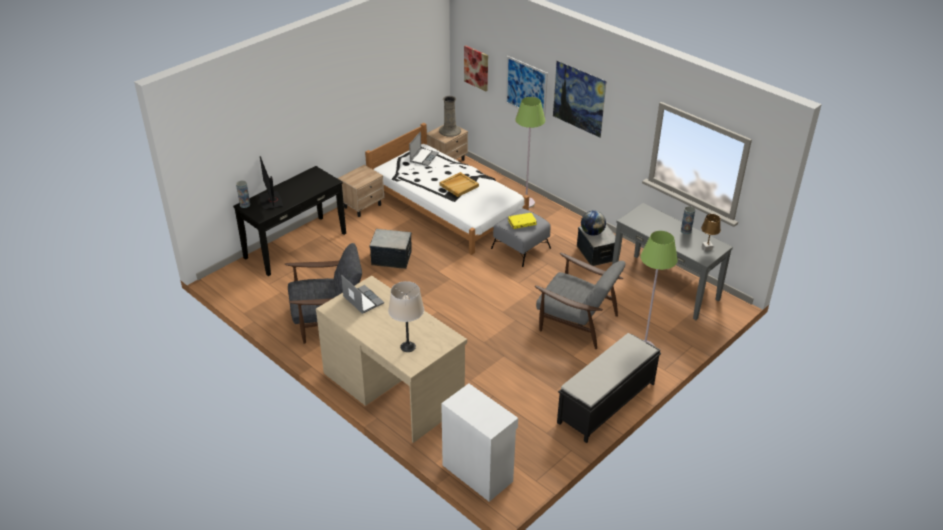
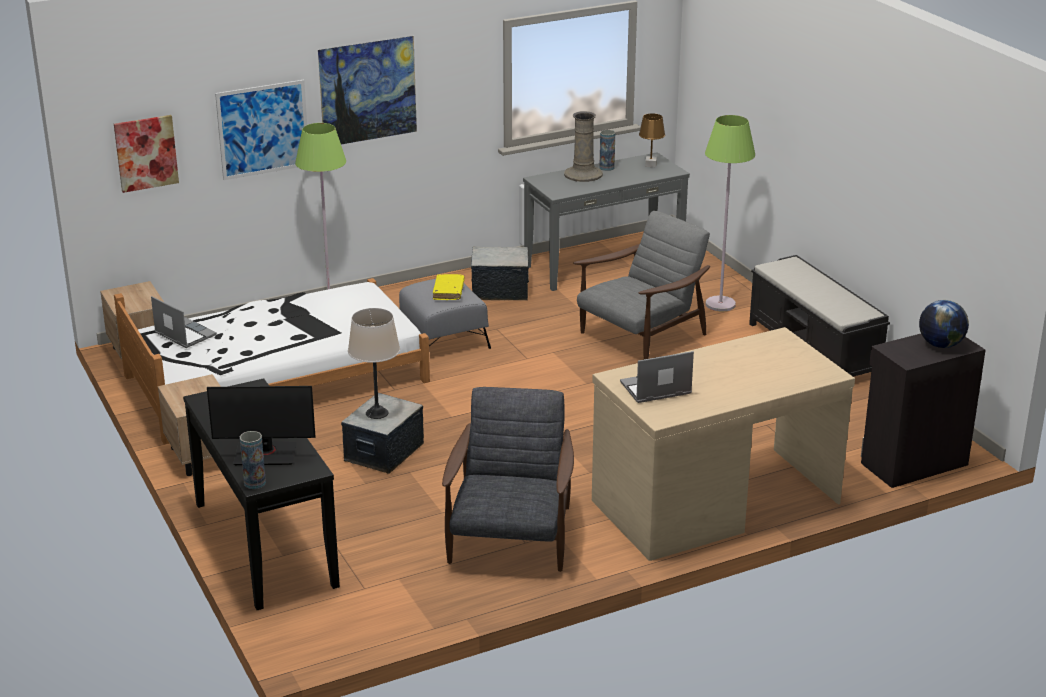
camera: 70 degrees left, 10 degrees down
beige table lamp [388,281,424,352] -> beige table lamp moved to [348,308,400,419]
beige vase [439,96,461,137] -> beige vase moved to [564,111,603,182]
beige tray [439,172,479,197] -> none
white cabinet [441,383,518,502] -> black cabinet [861,334,986,488]
globe [581,211,606,236] -> globe moved to [919,300,969,348]

